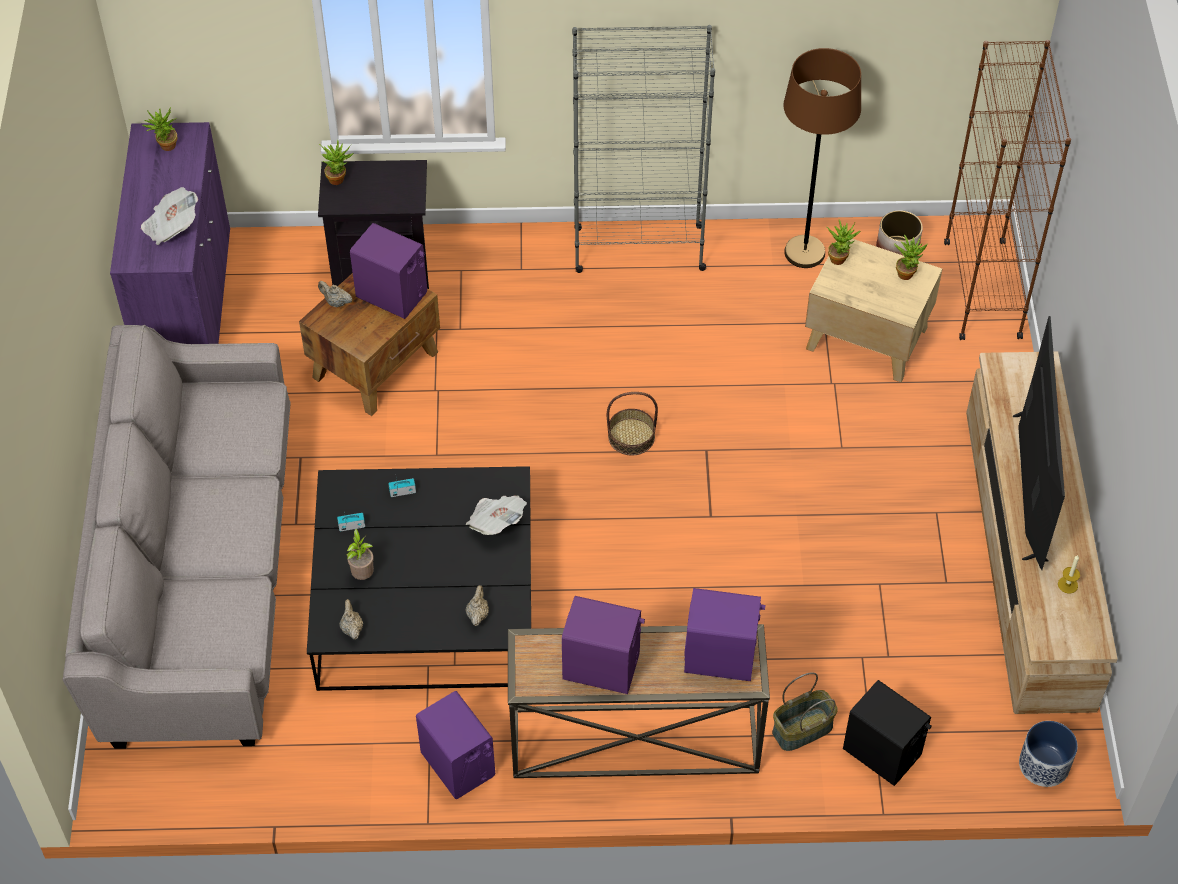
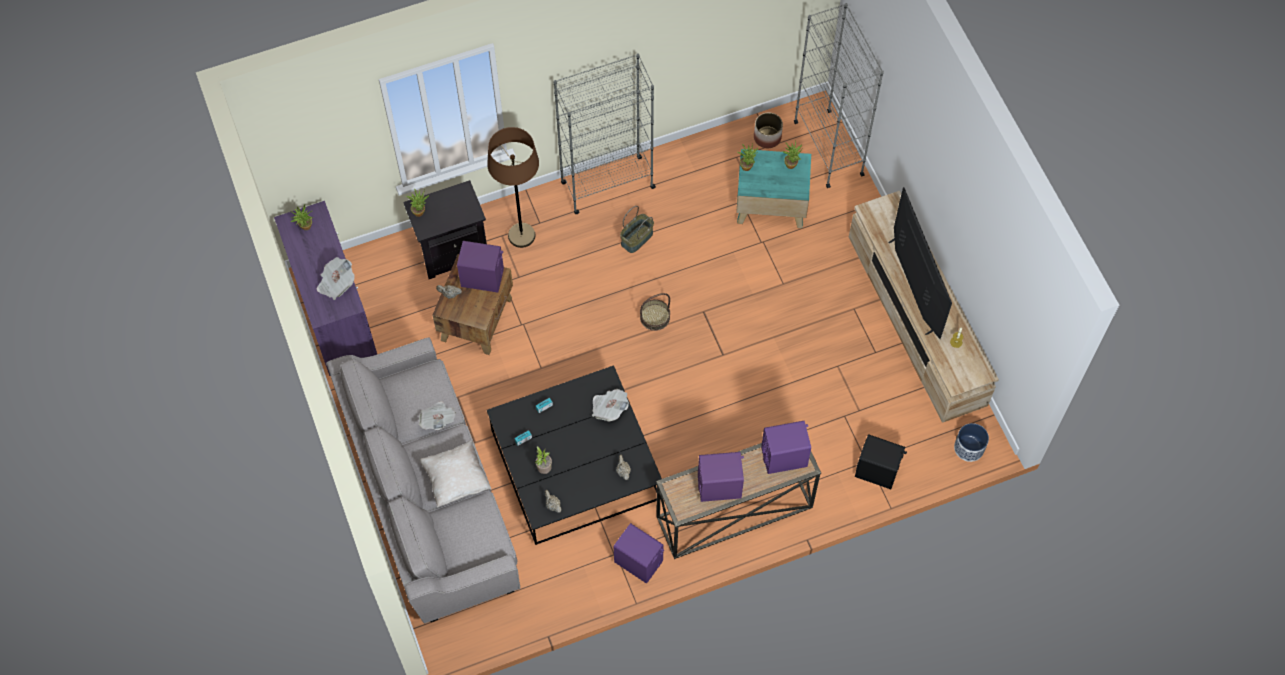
camera: 20 degrees left, 10 degrees up
basket [772,672,838,751] -> basket moved to [620,206,654,253]
brown floor lamp [784,48,861,268] -> brown floor lamp moved to [487,127,539,248]
beige side table [805,239,942,382] -> turquoise side table [736,149,811,228]
brown bookcase [944,40,1071,340] -> grey bookcase [794,3,884,188]
none -> newspaper [419,401,456,430]
none -> beige pillow [420,440,492,507]

